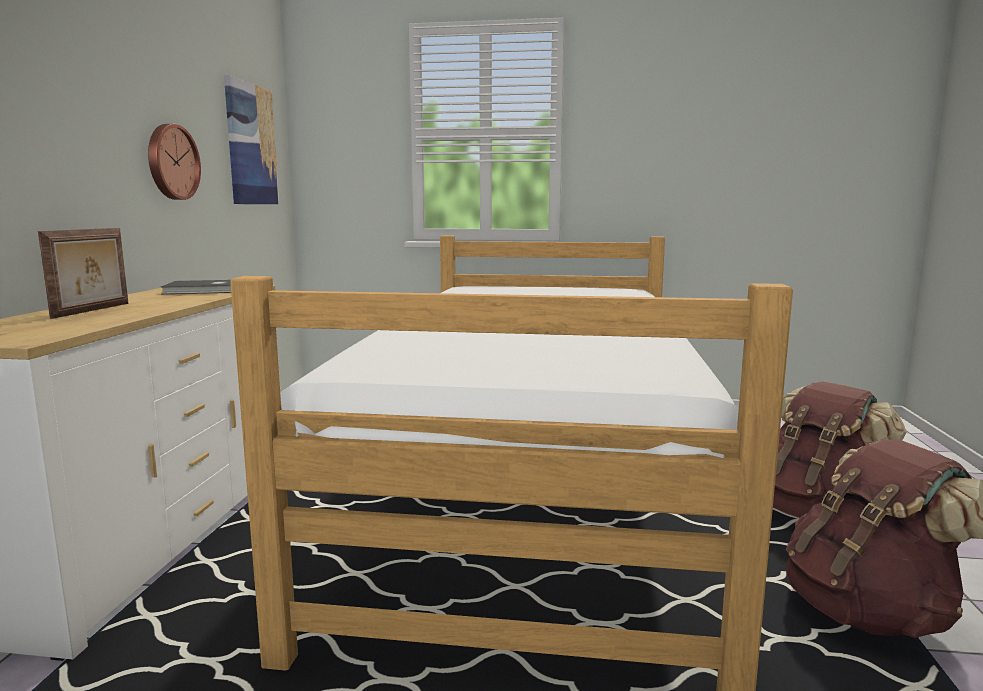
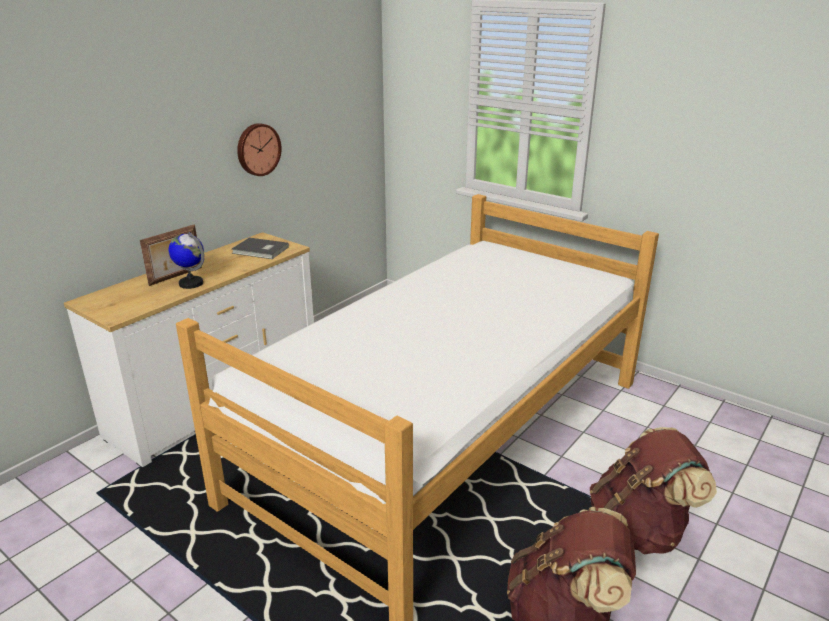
camera: 30 degrees right, 15 degrees up
picture [224,75,279,204] -> none
none -> globe [169,232,204,289]

